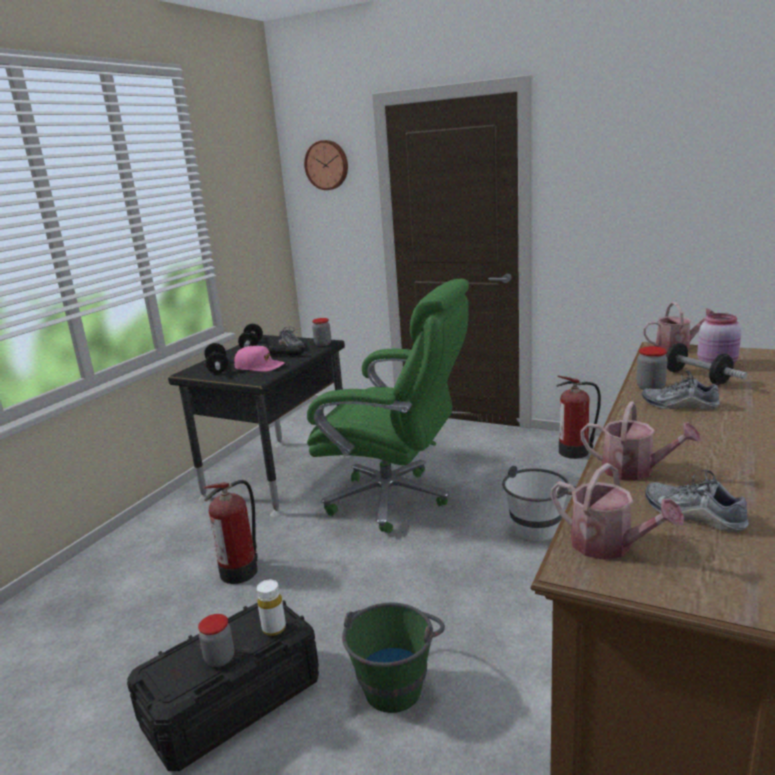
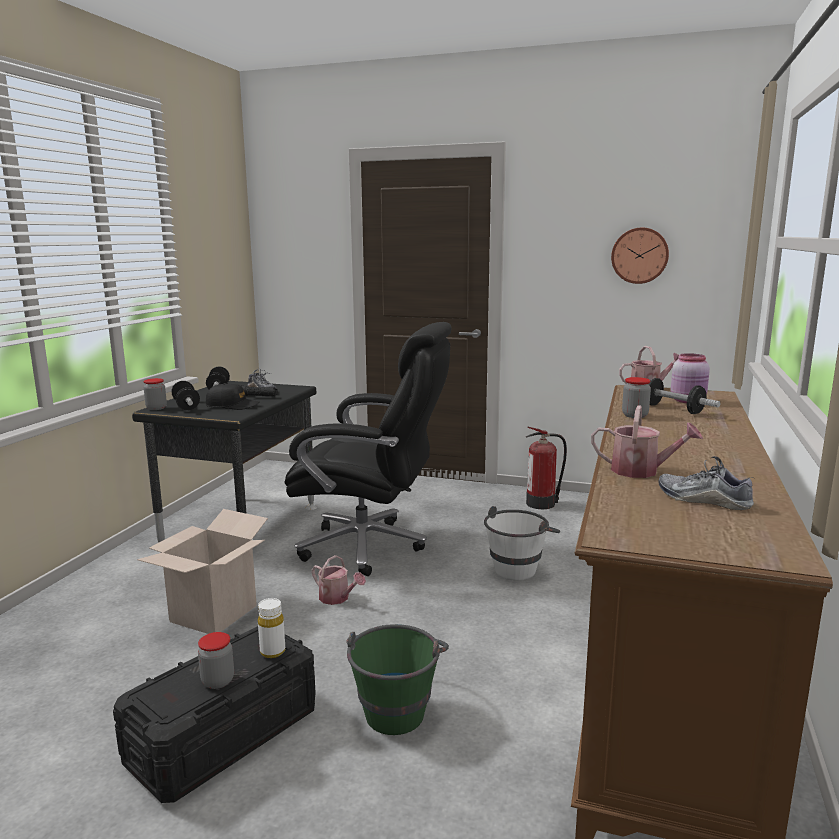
camera: 10 degrees left, 5 degrees down
fire extinguisher [203,480,258,584] -> cardboard box [137,509,268,634]
pink cap [234,346,285,372] -> black cap [206,383,260,410]
wall clock [304,140,348,190] -> wall clock moved to [611,227,669,284]
green office chair [307,279,469,533] -> black office chair [285,322,451,576]
jar [312,318,331,346] -> jar moved to [143,378,167,410]
watering can [551,463,685,560] -> watering can moved to [312,555,366,605]
shoe [642,370,720,410] -> none

